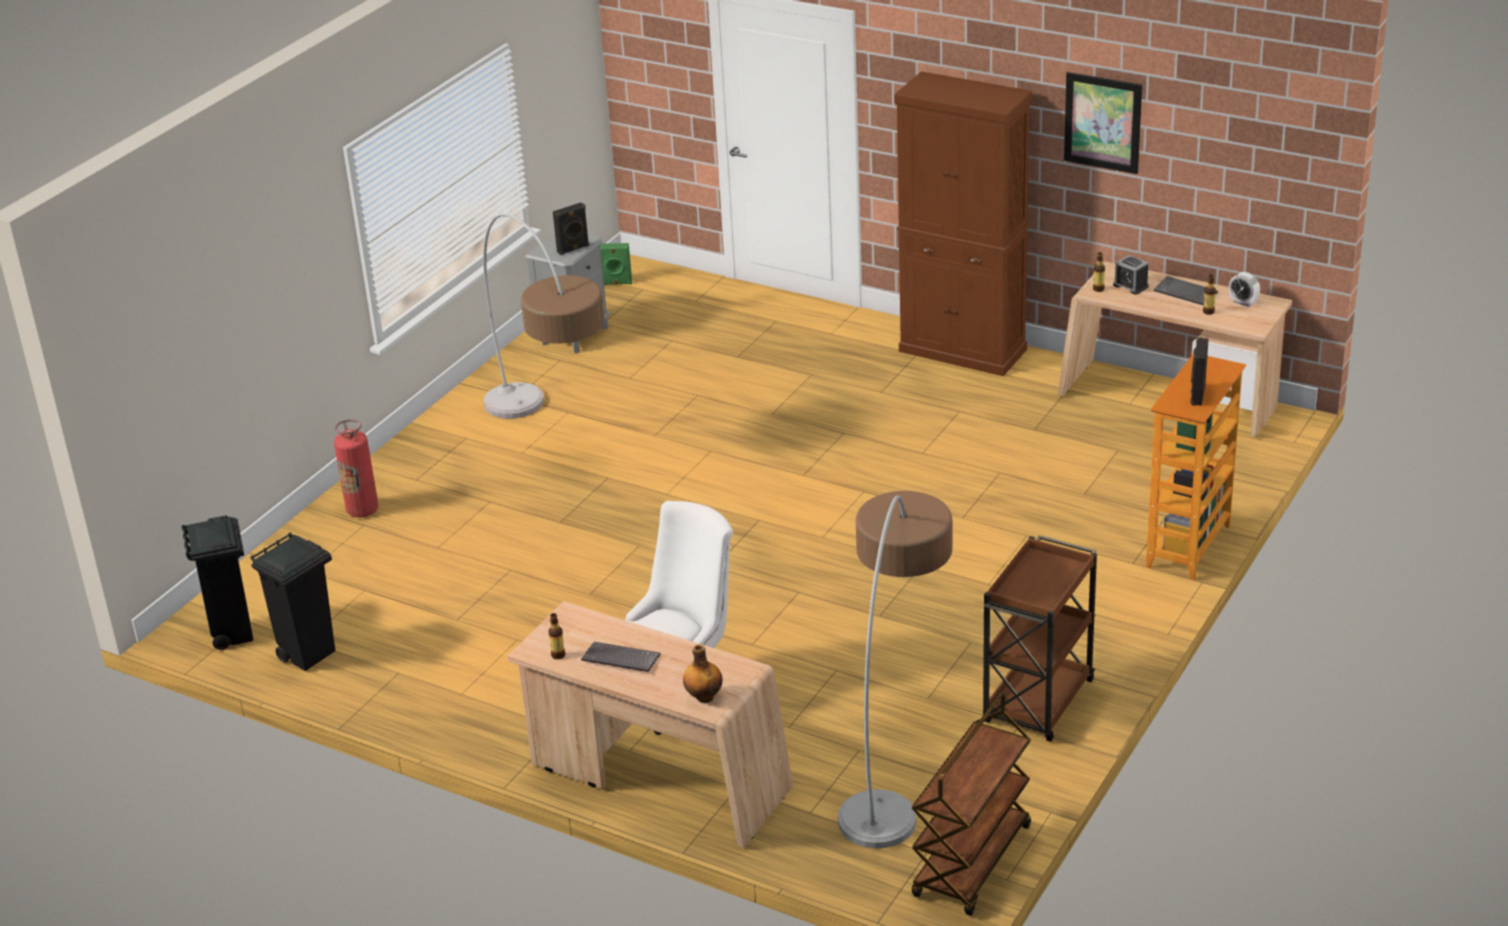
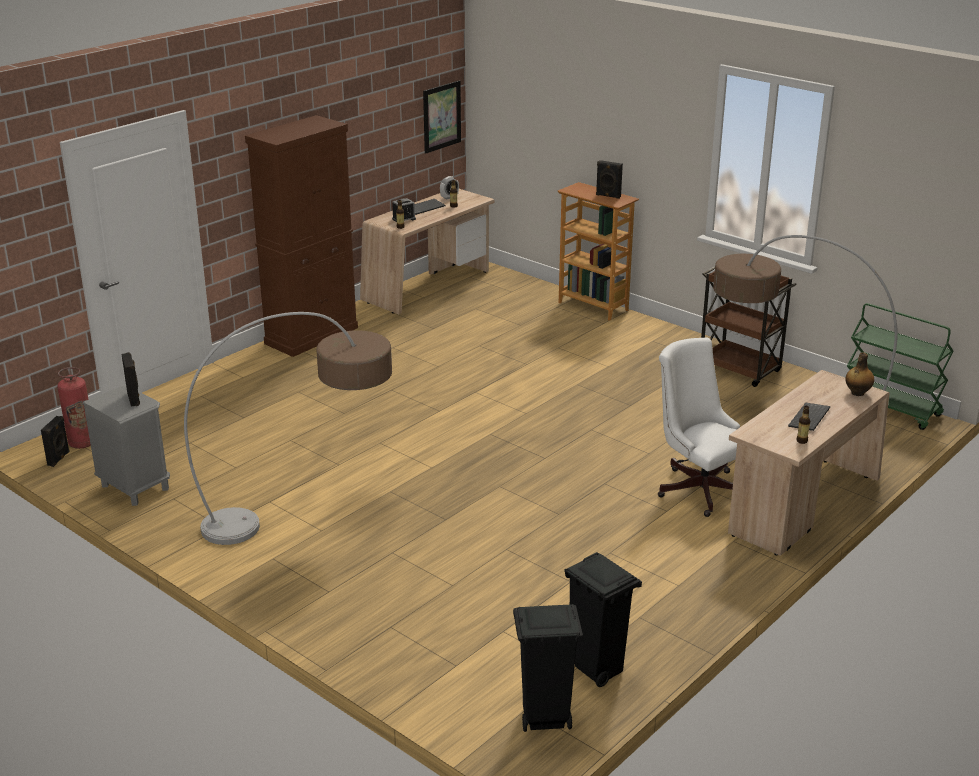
camera: 80 degrees left, 5 degrees down
fire extinguisher [334,419,379,518] -> fire extinguisher moved to [57,367,91,449]
green speaker [600,243,632,285] -> black speaker [41,416,70,467]
brown cart [912,692,1031,916] -> green cart [847,303,953,430]
picture [1064,72,1142,174] -> picture moved to [423,80,461,154]

